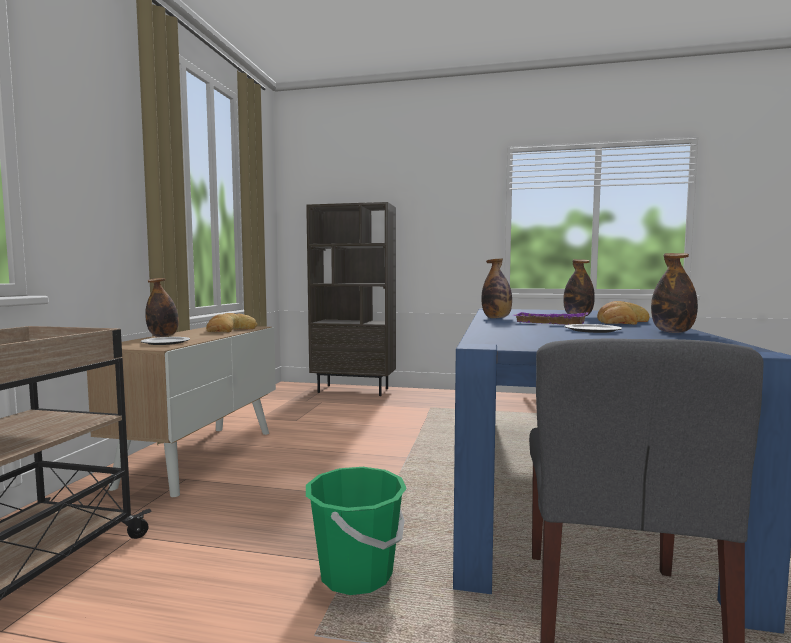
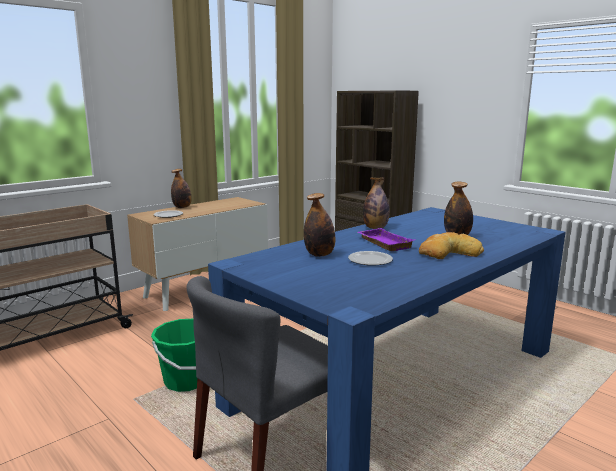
camera: 35 degrees right, 10 degrees up
bread [206,313,257,332] -> none
bottle [651,253,698,333] -> bottle moved to [304,193,335,257]

